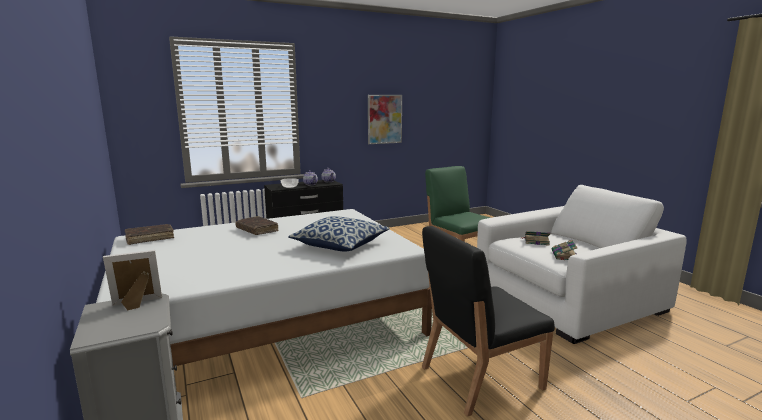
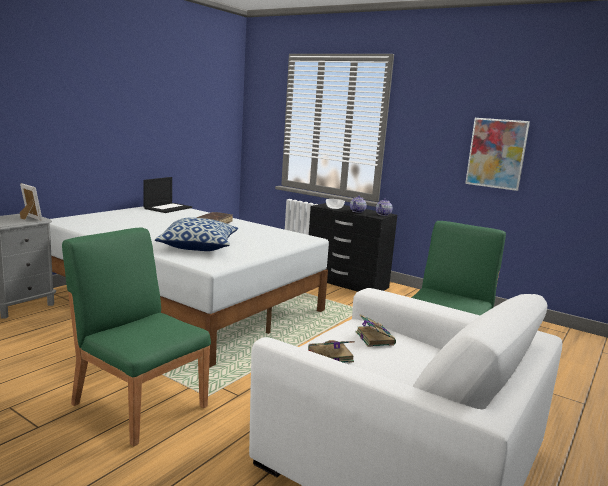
camera: 60 degrees right, 0 degrees up
brown book [125,224,174,245] -> laptop [143,177,192,213]
black chair [422,226,555,417] -> green chair [62,228,211,446]

